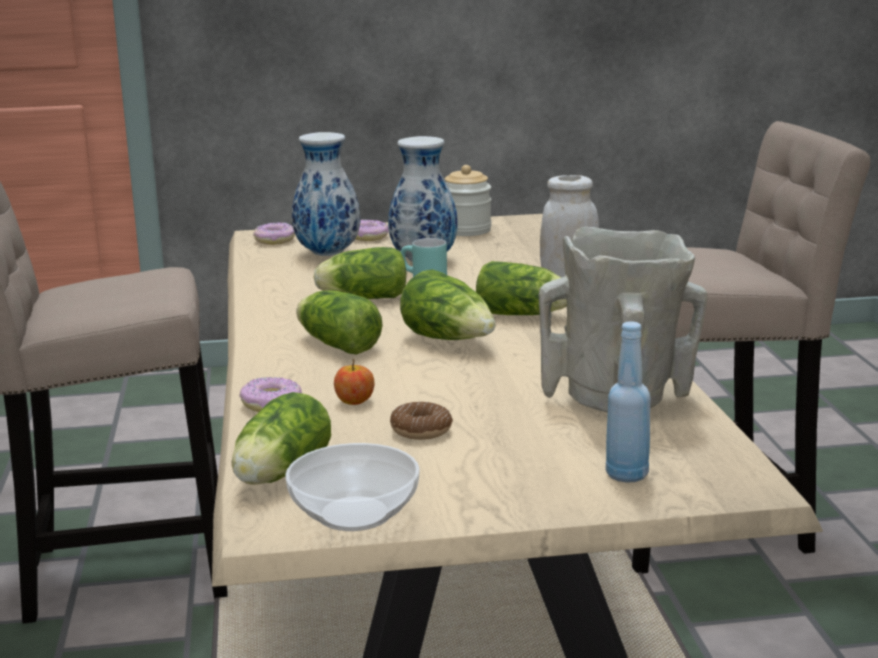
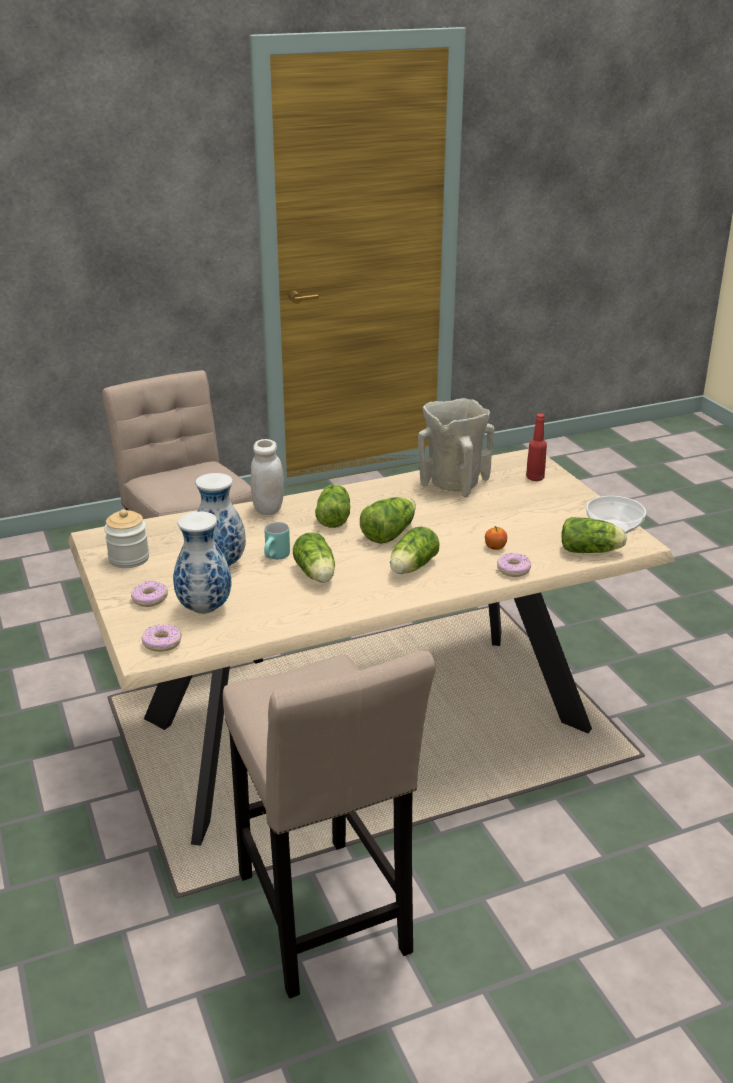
camera: 105 degrees left, 10 degrees up
donut [390,402,453,440] -> none
blue bottle [606,321,651,483] -> red bottle [526,413,547,481]

